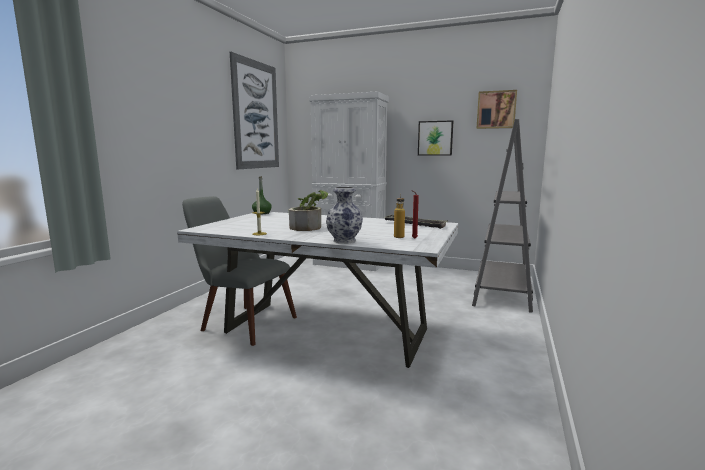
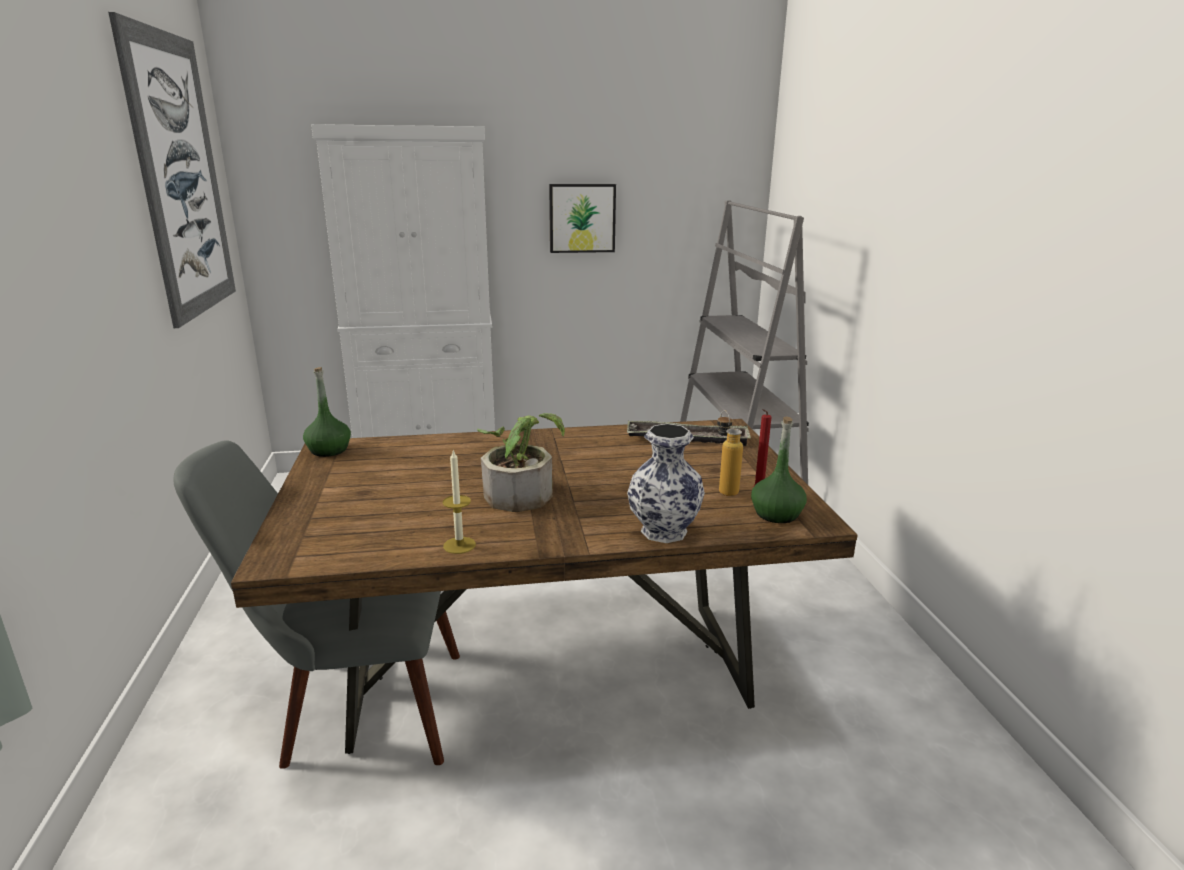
camera: 30 degrees left, 10 degrees up
white dining table [177,212,458,368] -> brown dining table [231,419,858,754]
picture [476,90,517,129] -> none
none -> green bottle [751,416,807,523]

